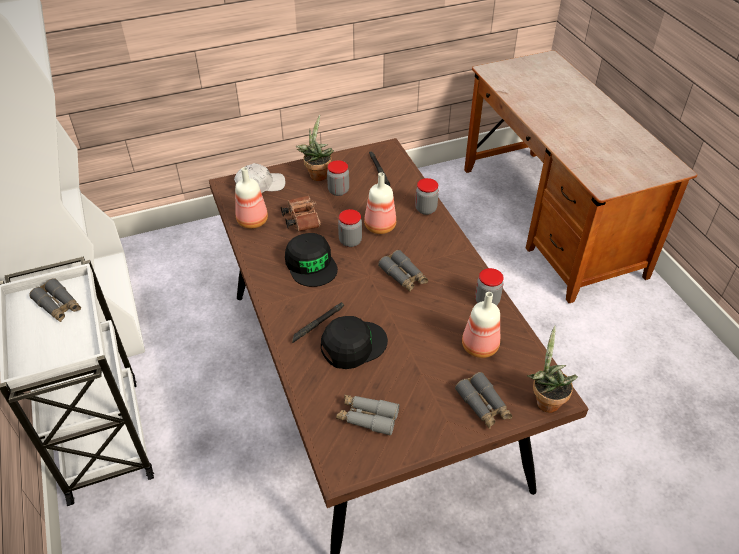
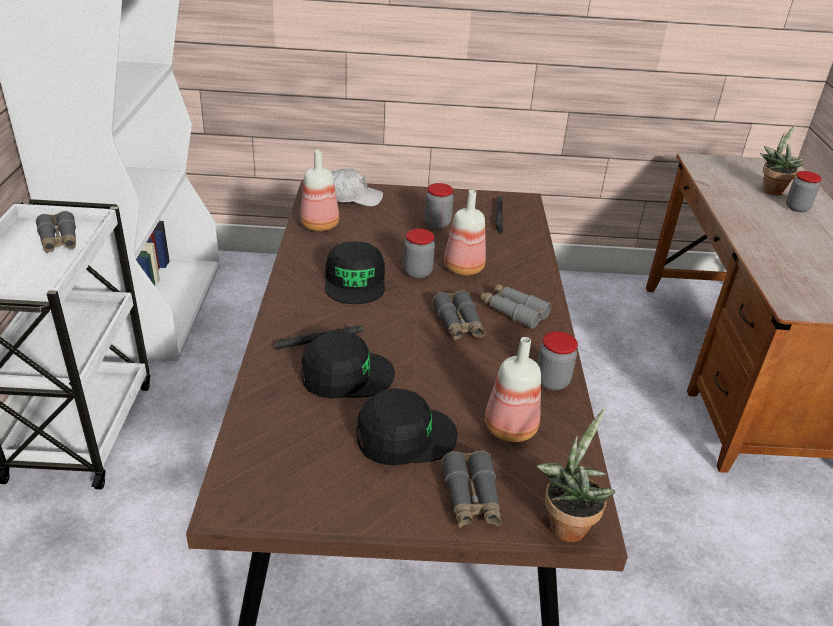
camera: 20 degrees right, 10 degrees down
brown binoculars [281,195,321,231] -> none
potted plant [296,115,334,181] -> potted plant moved to [760,125,804,195]
grey binoculars [336,395,399,436] -> grey binoculars moved to [480,284,551,329]
jar [415,178,439,215] -> jar moved to [786,171,822,212]
none -> black cap [356,388,458,466]

